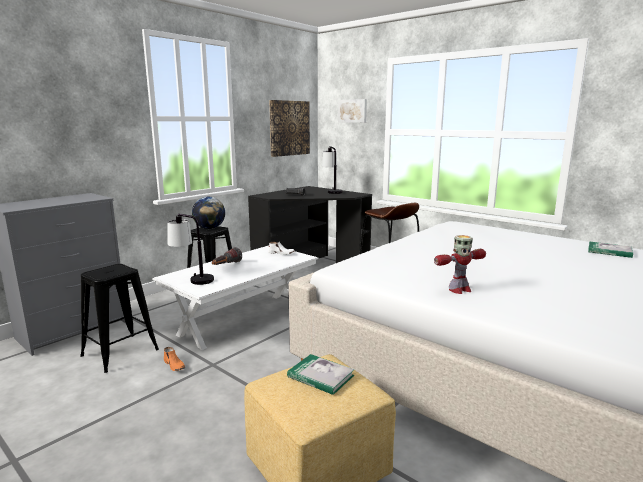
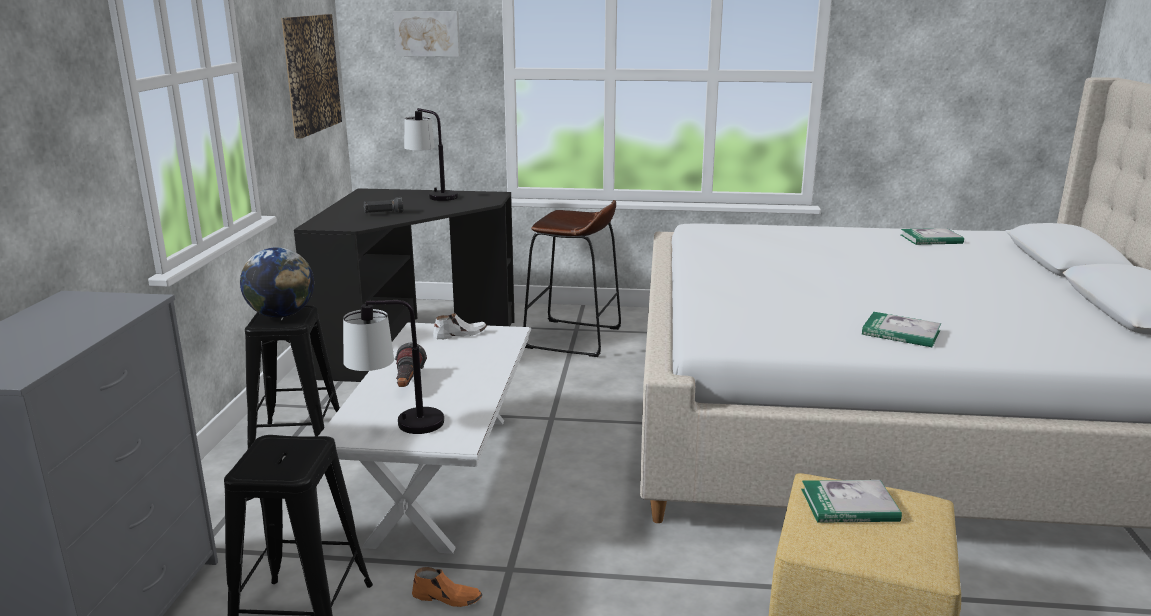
camera: 35 degrees left, 5 degrees up
toy robot [434,235,486,294] -> book [862,312,941,347]

